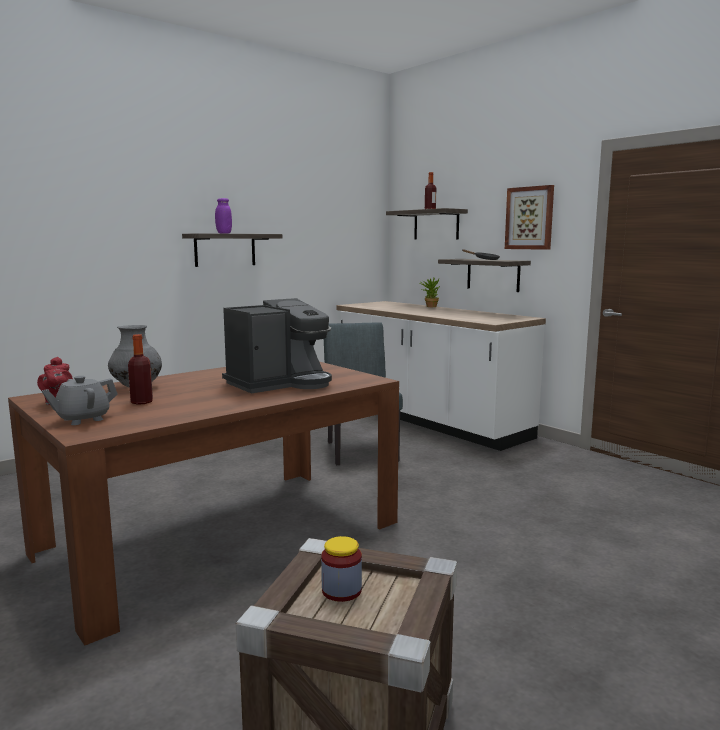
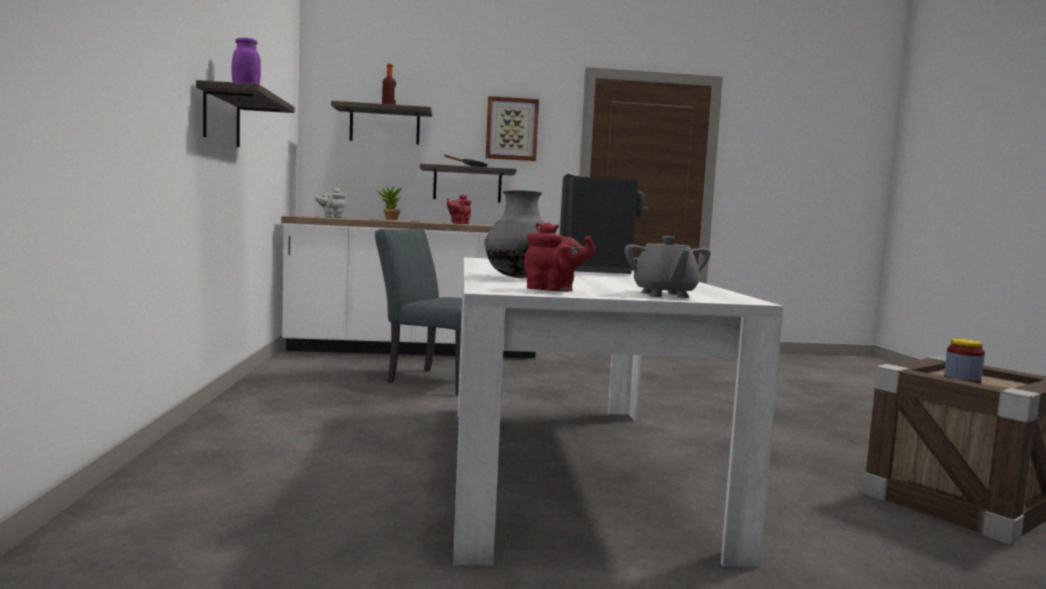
camera: 55 degrees left, 5 degrees down
brown dining table [8,362,399,646] -> white dining table [453,257,783,567]
bottle [128,334,153,405] -> none
none -> grey teapot [315,188,346,218]
none -> red teapot [447,195,471,224]

